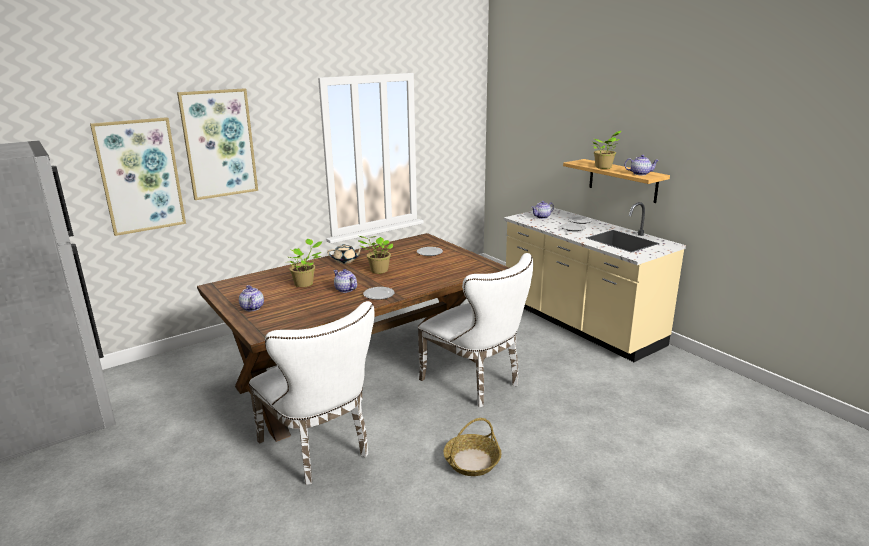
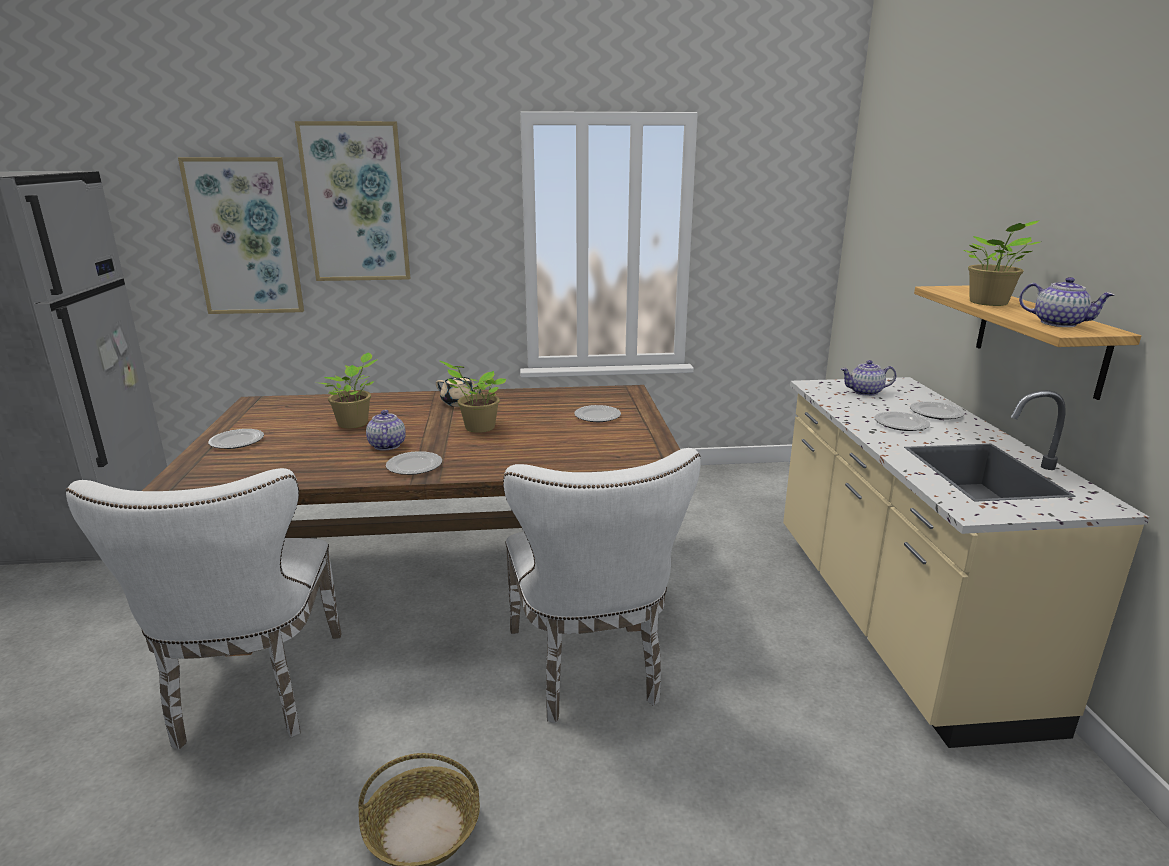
camera: 30 degrees right, 0 degrees up
teapot [239,285,264,311] -> plate [208,429,264,449]

